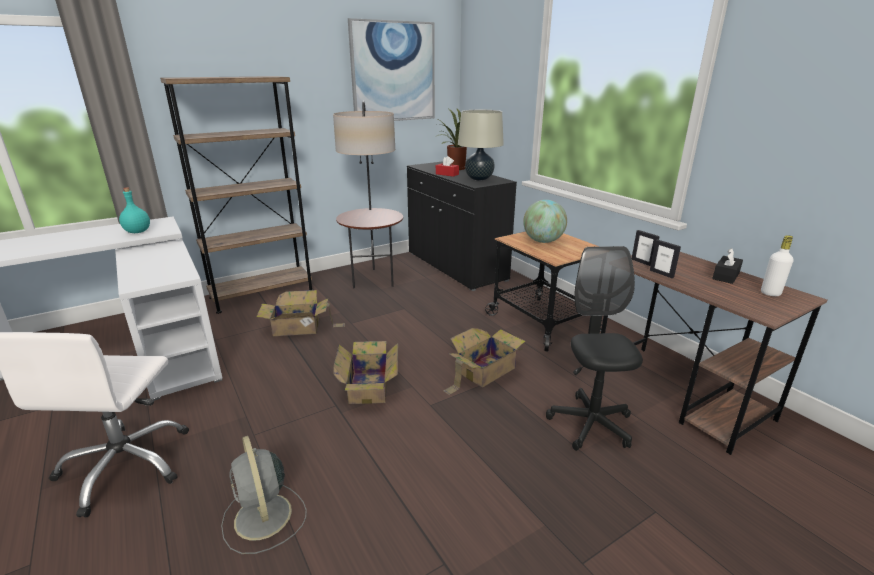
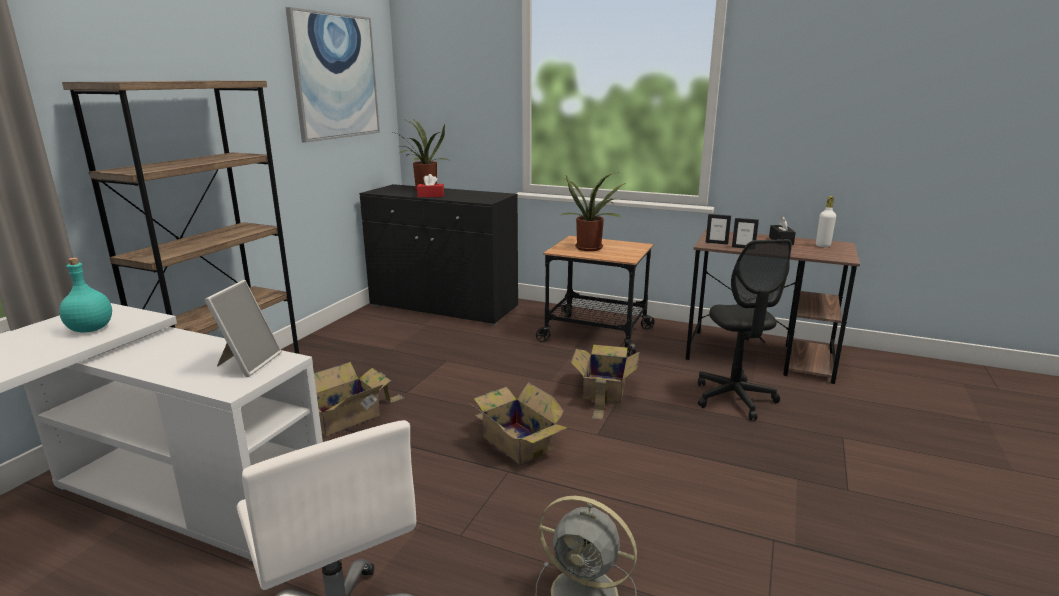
camera: 35 degrees left, 5 degrees down
floor lamp [333,101,403,289] -> none
beige table lamp [458,110,504,180] -> none
globe [523,200,567,243] -> potted plant [559,172,626,251]
black office chair [546,246,643,451] -> black office chair turned 150 degrees counterclockwise [698,239,792,420]
none -> picture frame [204,280,282,377]

